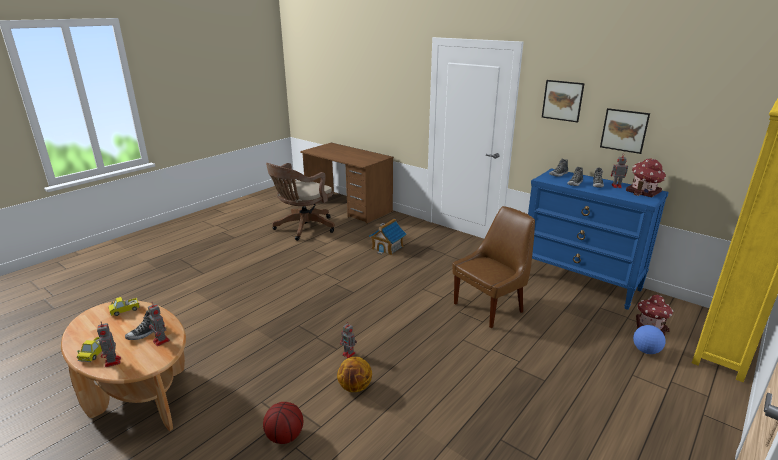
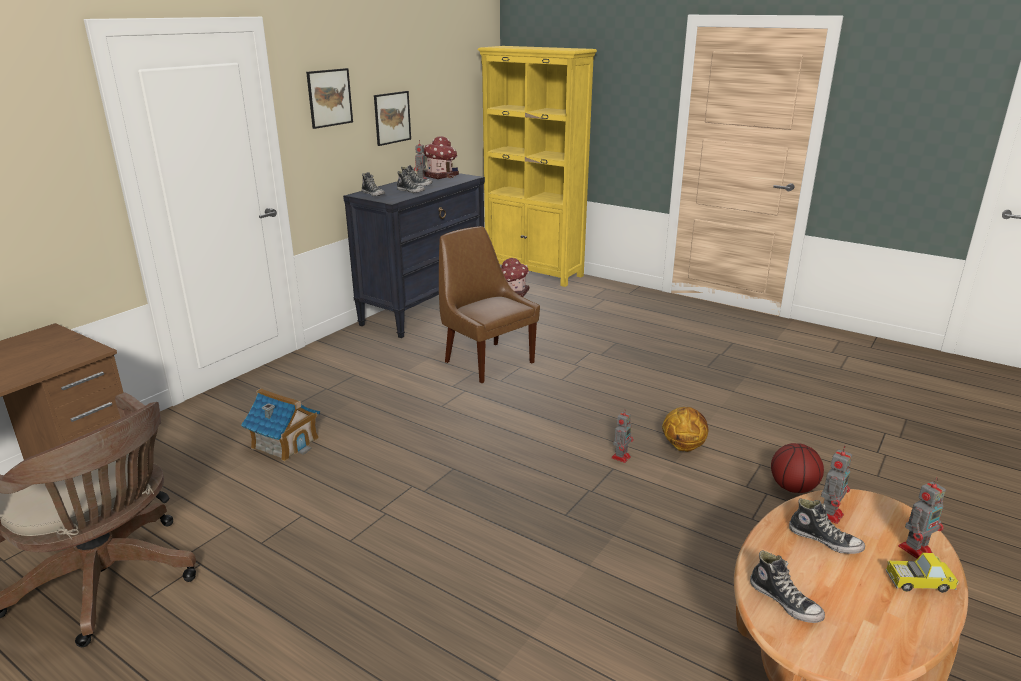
camera: 95 degrees left, 0 degrees up
toy truck [108,297,140,316] -> shoe [750,551,825,623]
blue dresser [528,168,669,310] -> black dresser [343,173,485,338]
football [633,325,666,354] -> none

